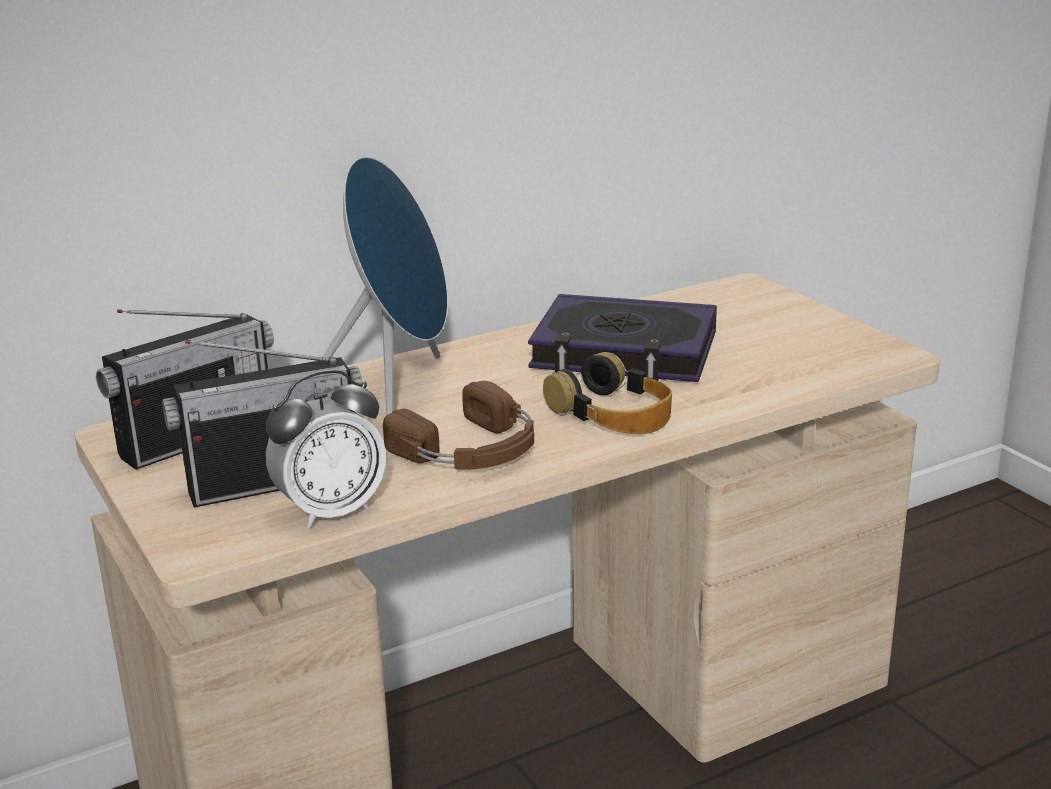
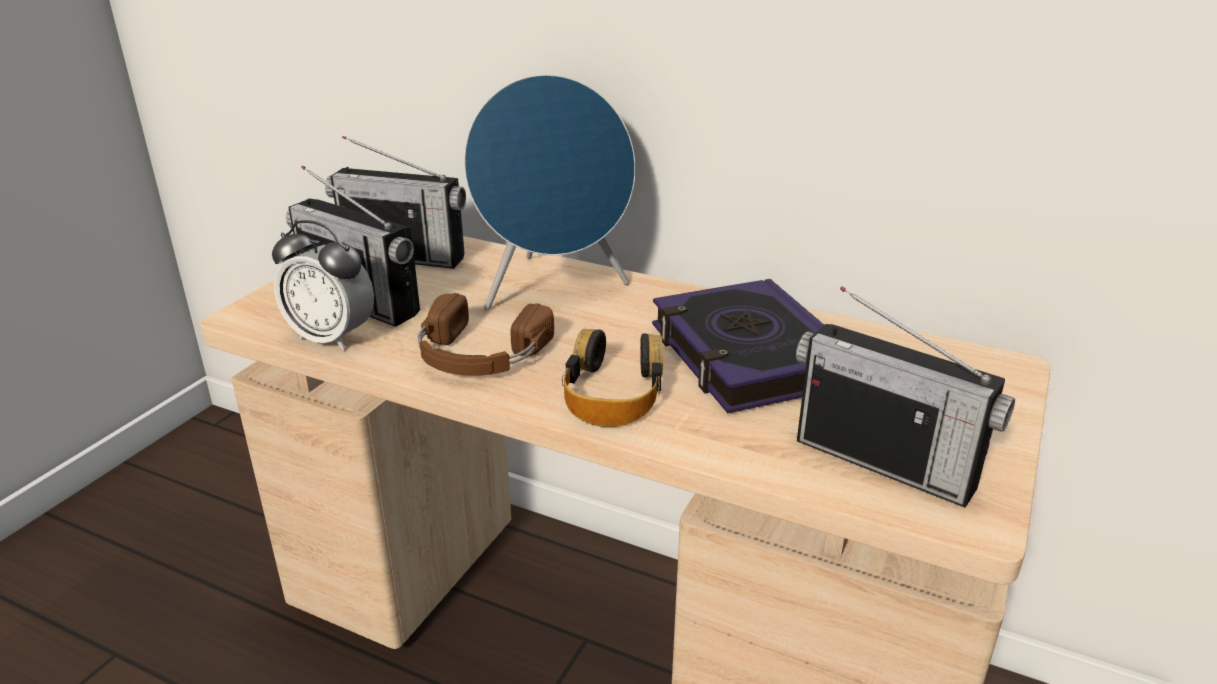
camera: 55 degrees right, 5 degrees up
none -> radio [796,286,1015,507]

